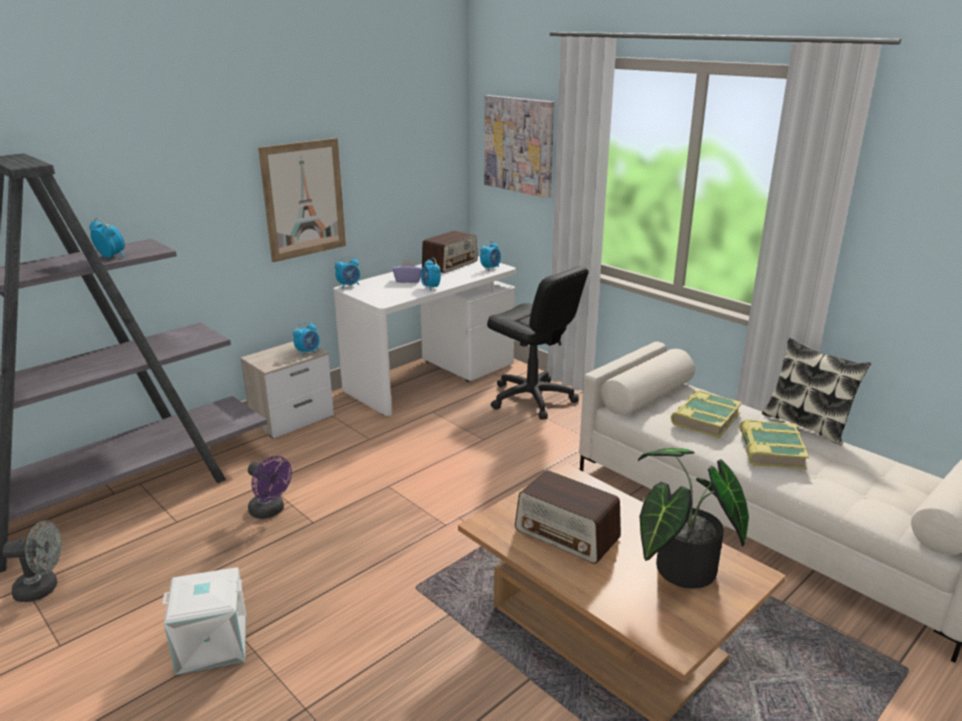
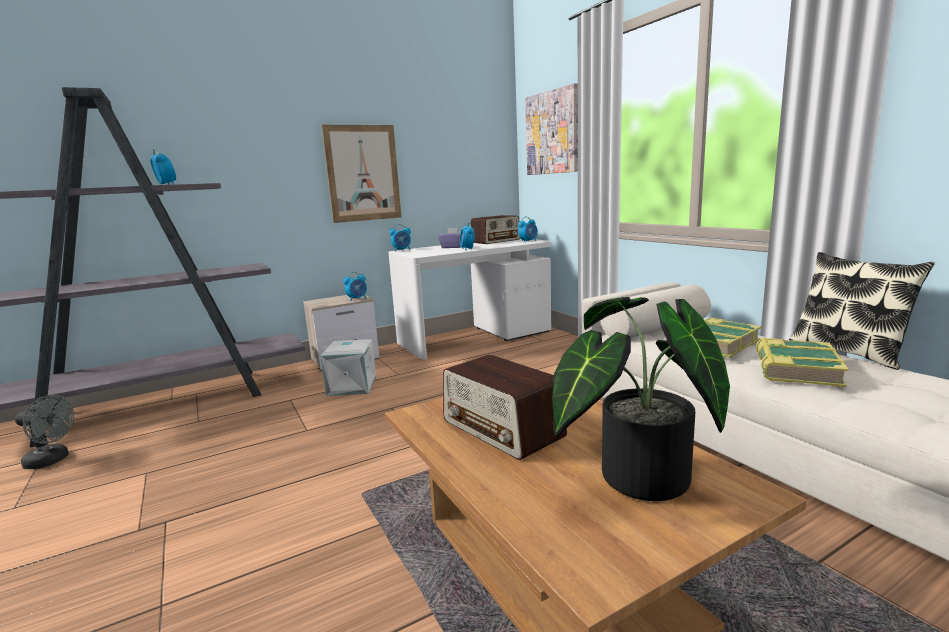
camera: 15 degrees right, 10 degrees down
white storage box [162,567,247,675] -> white storage box moved to [321,339,376,396]
purple fan [248,456,292,519] -> none
black office chair [487,266,589,420] -> none

